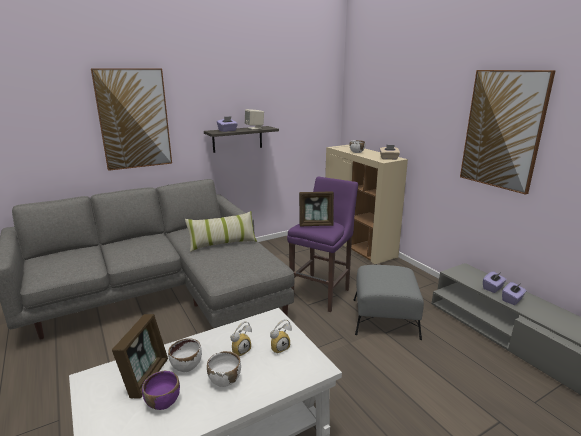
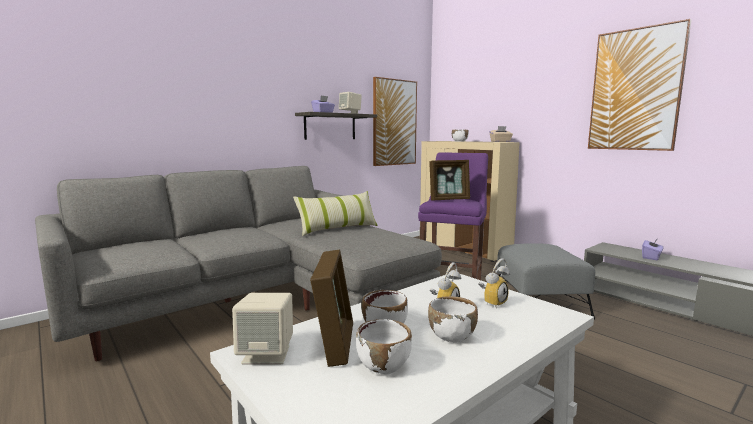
camera: 10 degrees left, 10 degrees down
picture [91,68,172,171] -> picture moved to [373,77,417,166]
purple bowl [142,371,180,410] -> white bowl [356,319,412,374]
purple tissue box [502,282,527,305] -> none
none -> beige speaker [232,293,293,364]

